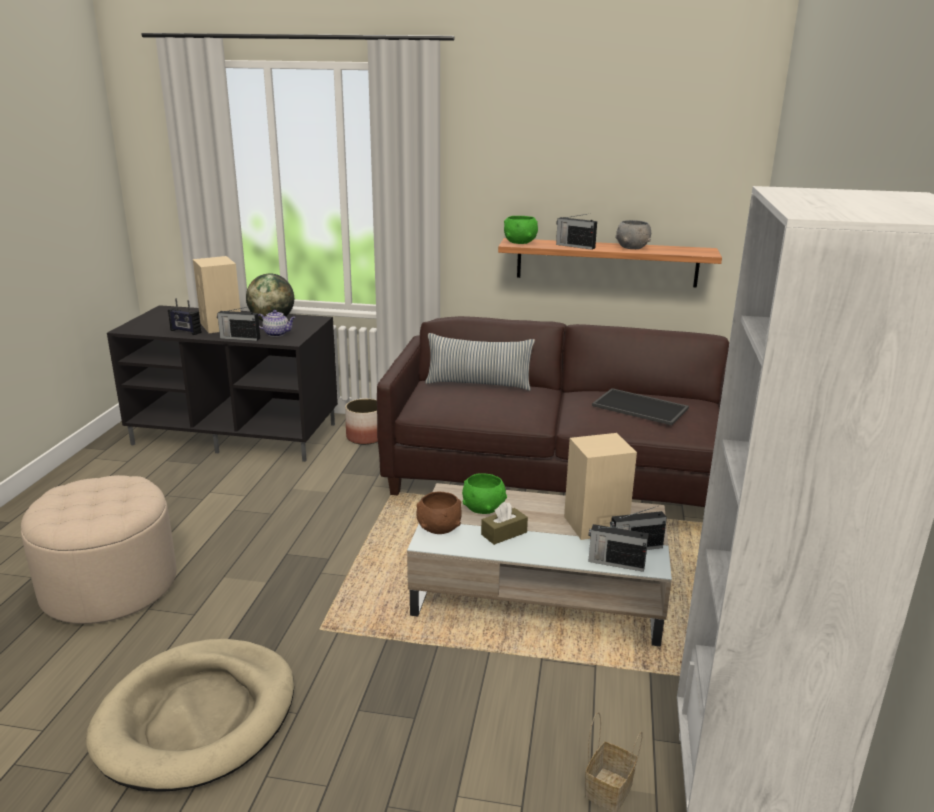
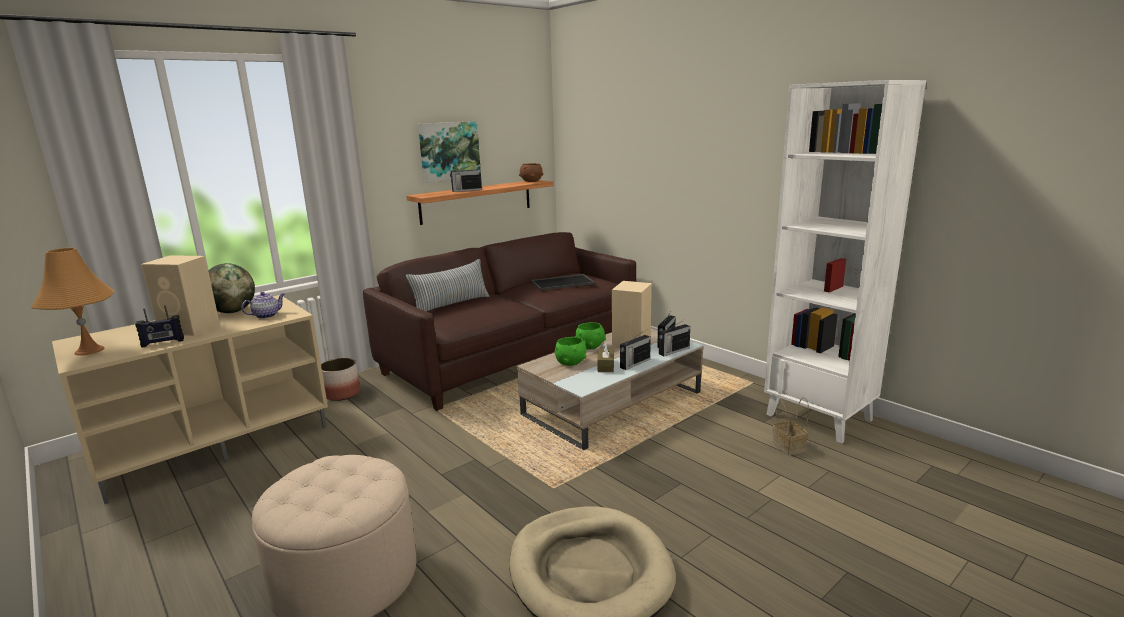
camera: 50 degrees left, 5 degrees down
black tv stand [107,305,338,462] -> beige tv stand [52,295,328,504]
radio [217,307,260,341] -> radio moved to [620,330,651,370]
brown bowl [417,492,462,534] -> brown bowl moved to [519,163,543,182]
green bowl [504,216,538,244] -> green bowl moved to [575,322,606,350]
grey bowl [616,220,651,249] -> none
none -> orange table lamp [31,248,115,356]
none -> picture [418,121,481,183]

